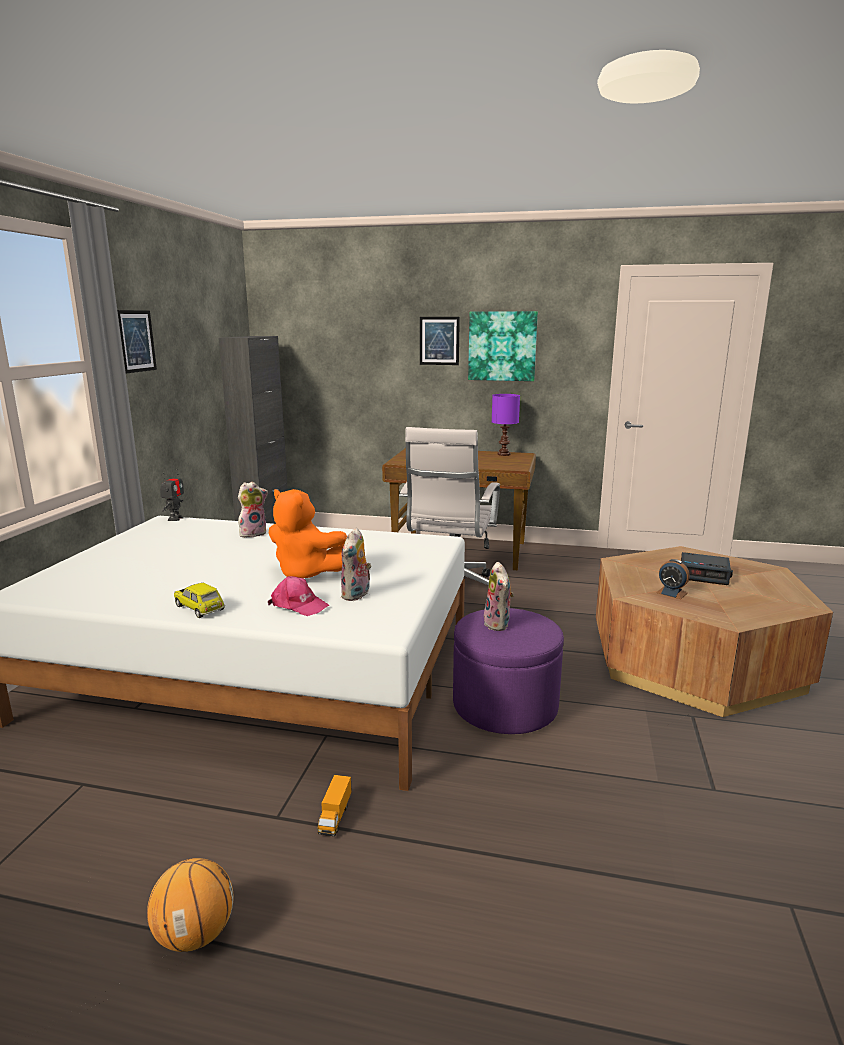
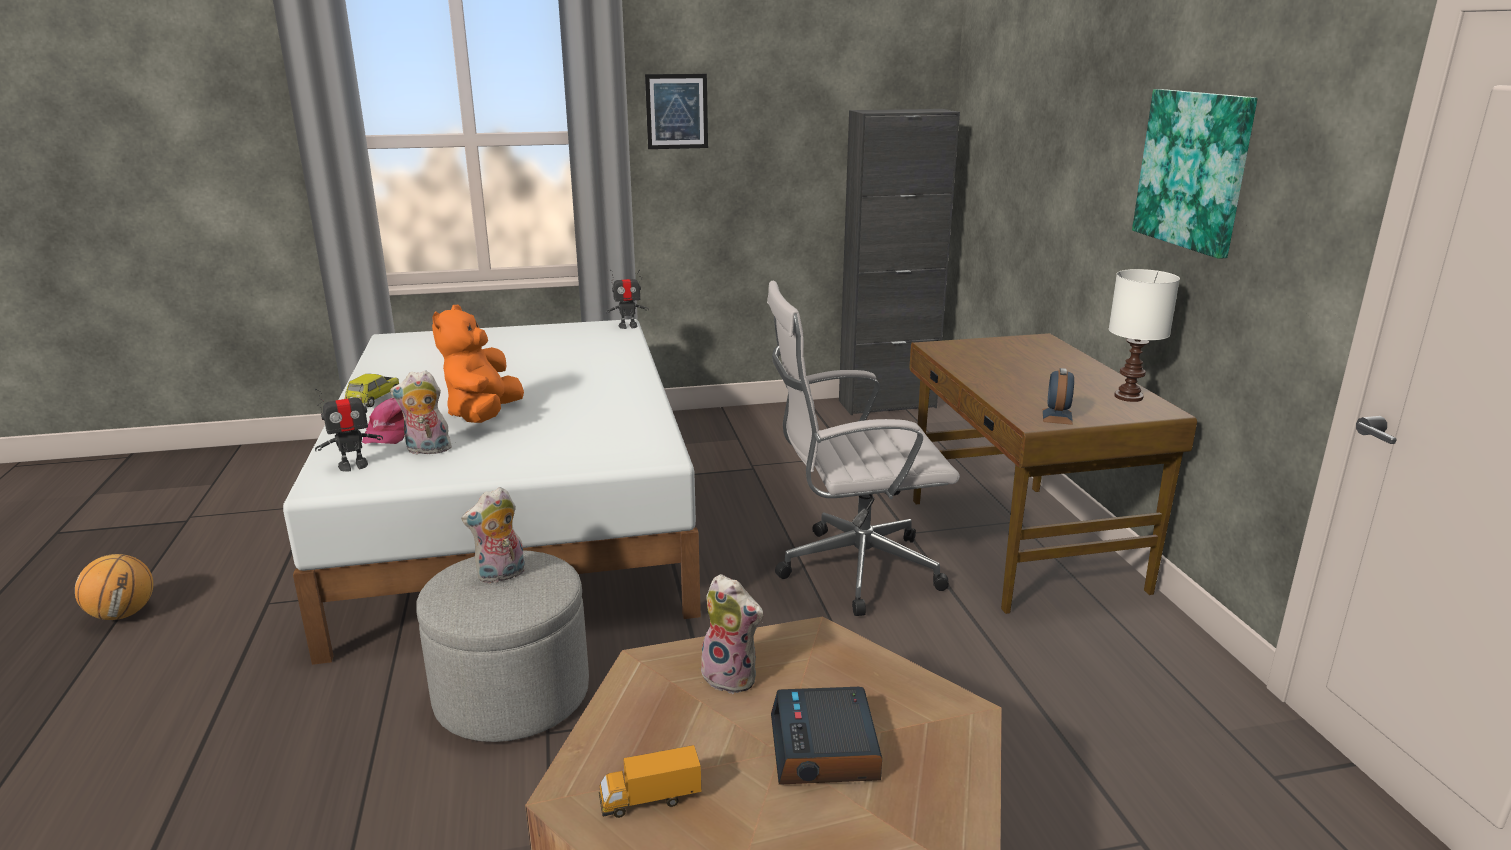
camera: 65 degrees right, 5 degrees up
plush toy [238,482,268,537] -> plush toy moved to [696,574,764,694]
toy truck [318,775,352,836] -> toy truck moved to [599,745,701,818]
picture [420,317,460,365] -> none
purple ottoman [453,608,564,734] -> grey ottoman [416,551,589,742]
purple table lamp [492,394,520,456] -> white table lamp [1109,269,1180,402]
alarm clock [656,559,690,599] -> alarm clock moved to [1043,368,1074,425]
none -> toy robot [315,384,383,472]

